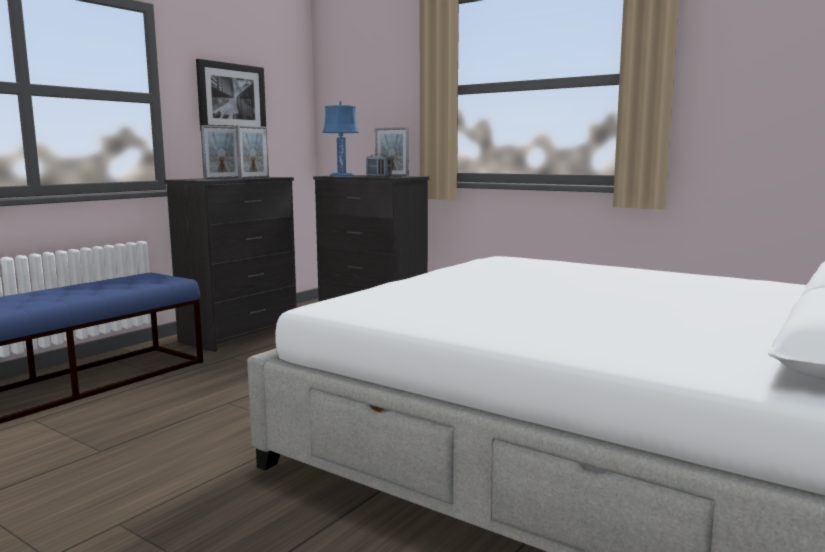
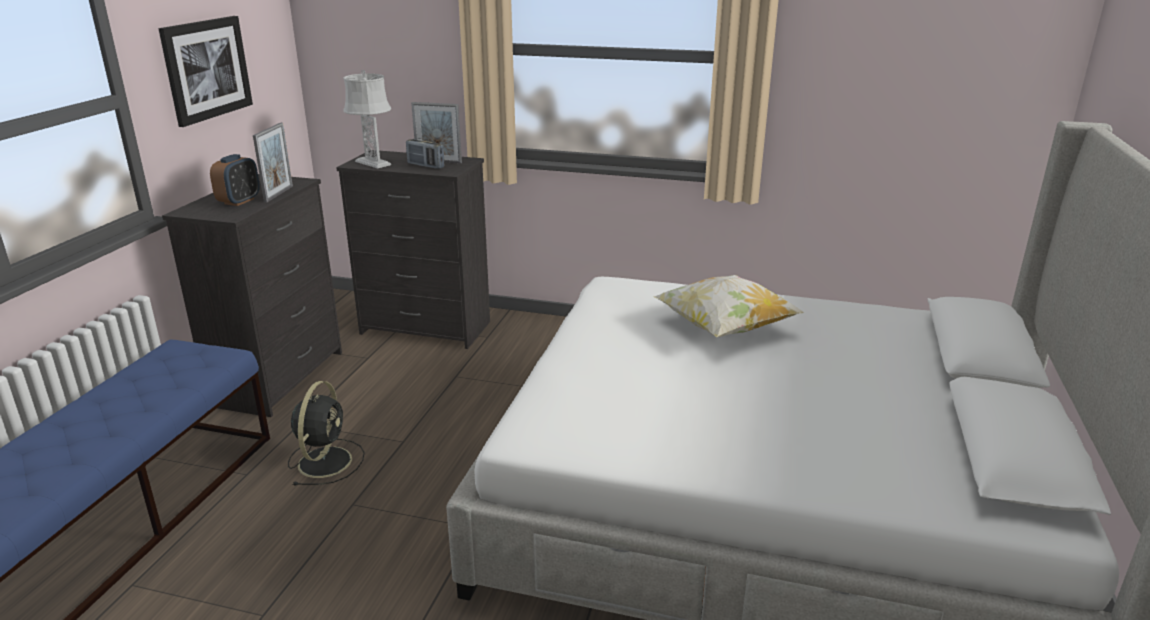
camera: 20 degrees left, 15 degrees up
picture frame [200,125,238,179] -> alarm clock [210,154,260,206]
blue table lamp [322,101,359,177] -> grey table lamp [343,70,391,169]
none -> black fan [288,381,364,486]
none -> pillow [654,275,804,337]

